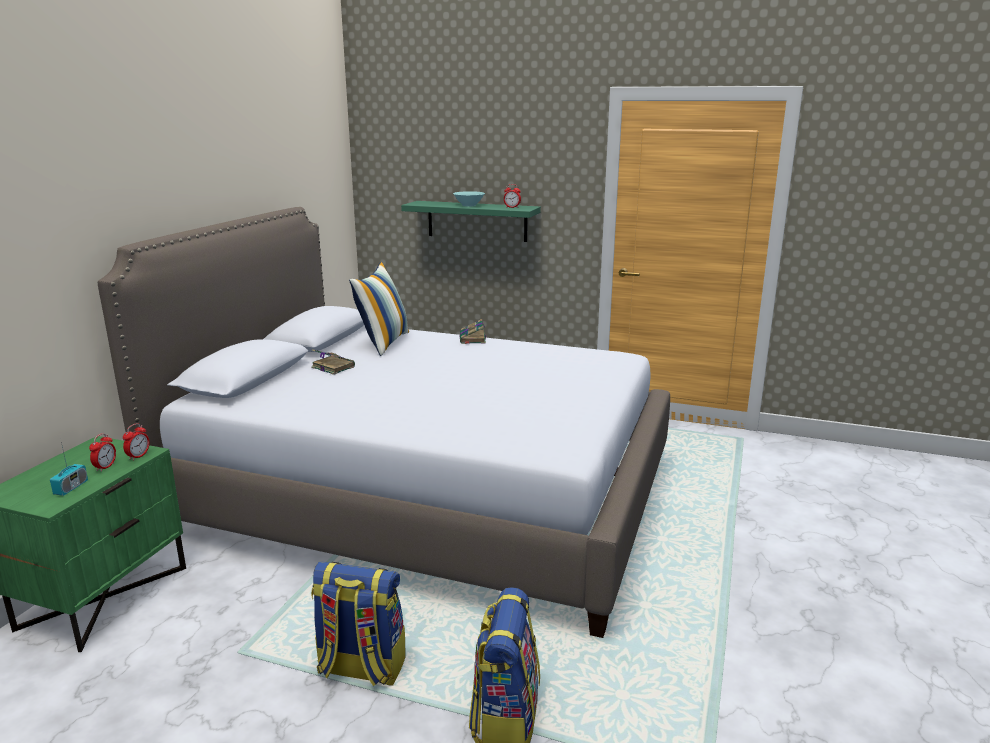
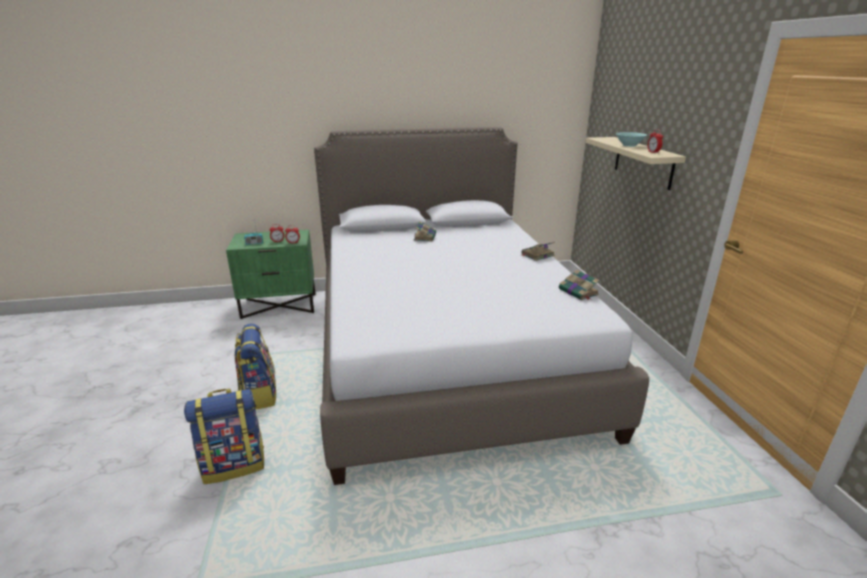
camera: 60 degrees right, 5 degrees up
pillow [349,262,409,356] -> none
green shelf [401,201,541,242] -> beige shelf [586,137,686,190]
none -> book [559,270,600,300]

